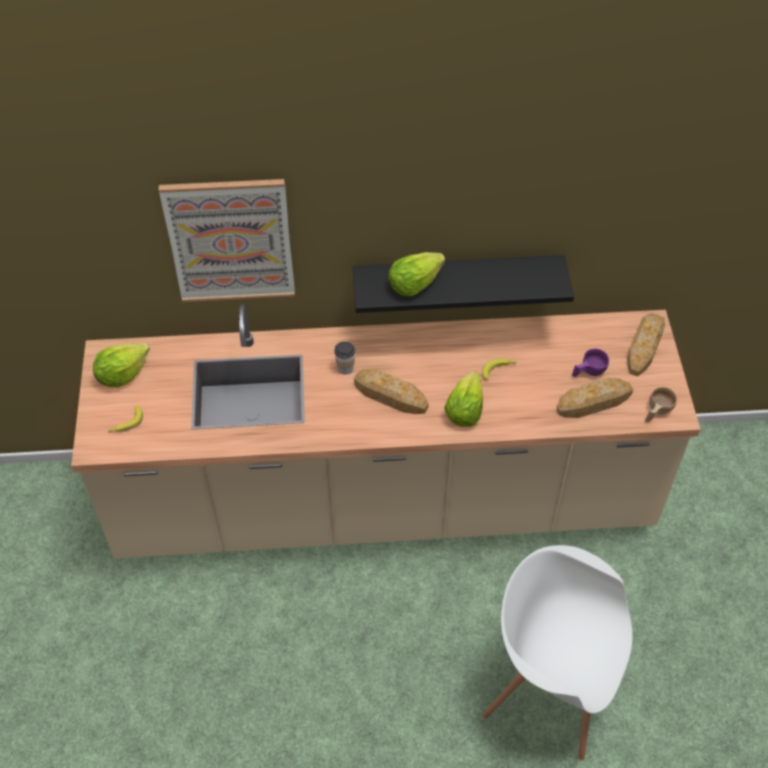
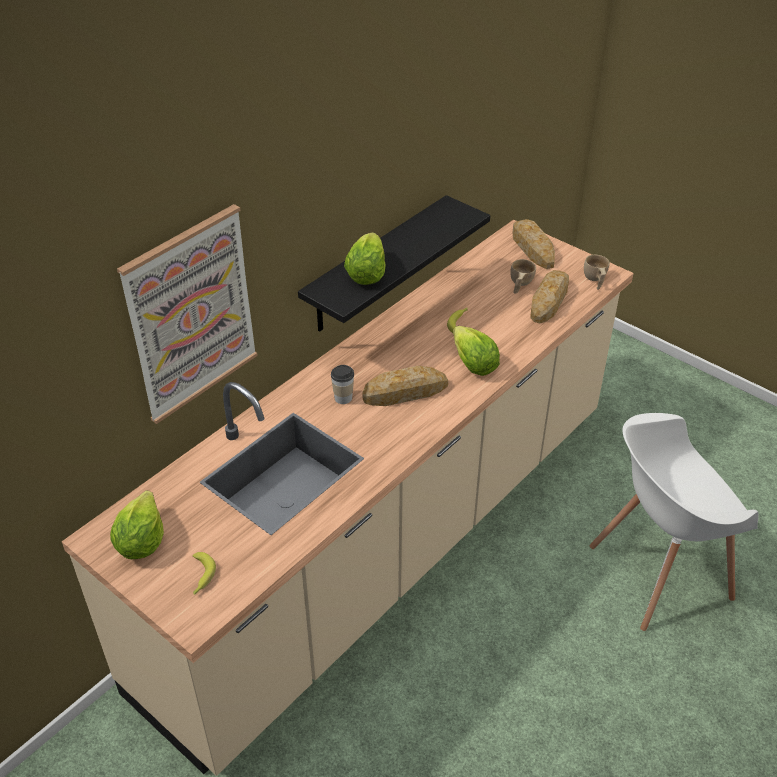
camera: 45 degrees left, 10 degrees down
purple cup [572,349,609,377] -> beige cup [510,259,536,293]

